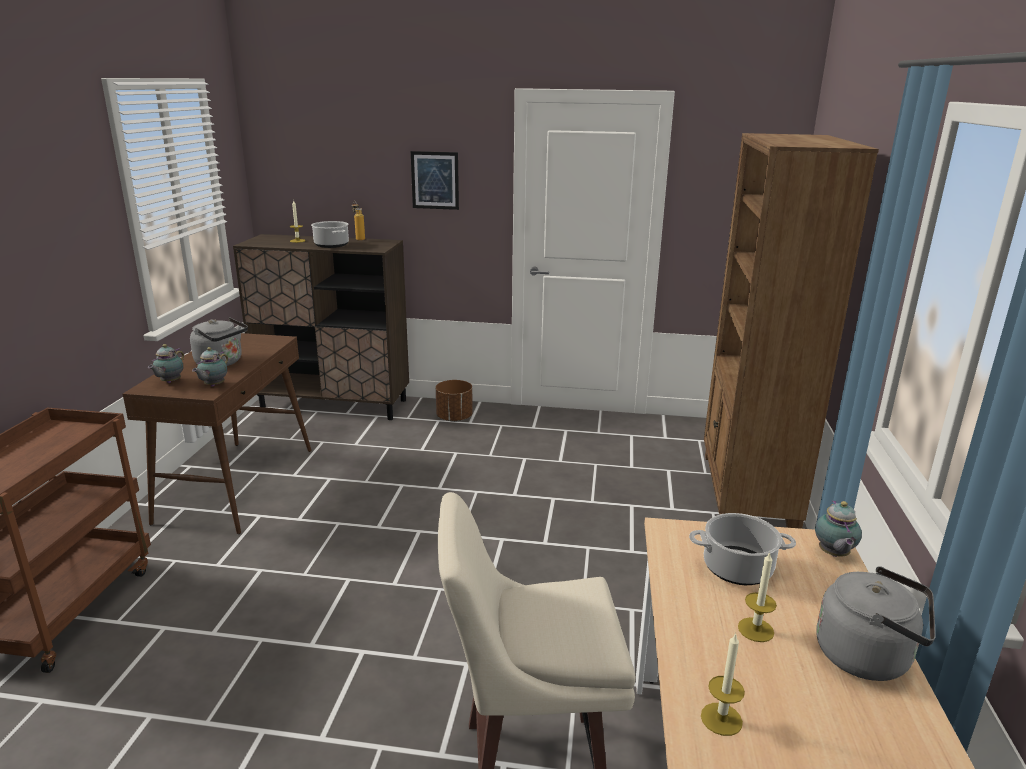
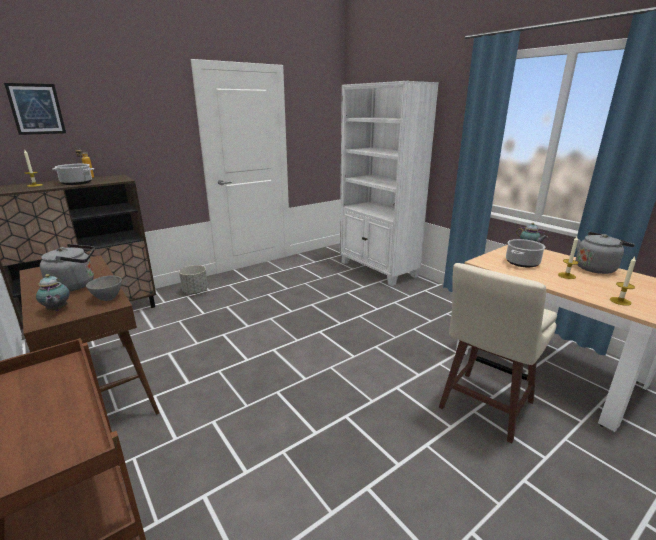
camera: 45 degrees left, 0 degrees up
teapot [192,347,228,387] -> grey bowl [86,276,122,301]
picture [411,151,459,210] -> picture moved to [4,83,66,135]
brown planter [436,380,473,422] -> grey planter [179,265,208,294]
brown bookcase [704,133,879,529] -> white bookcase [340,81,439,286]

